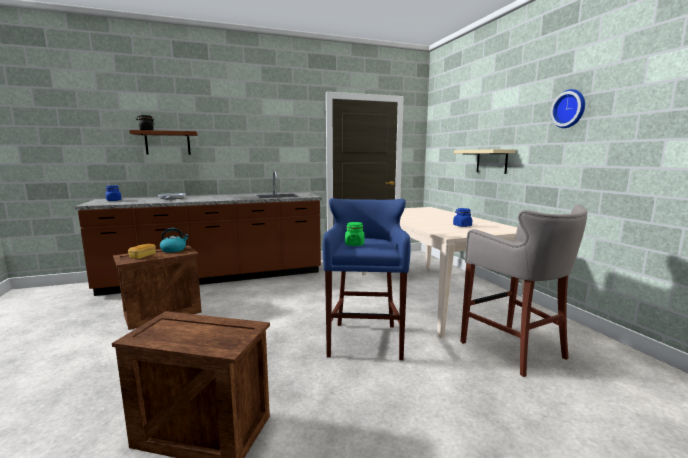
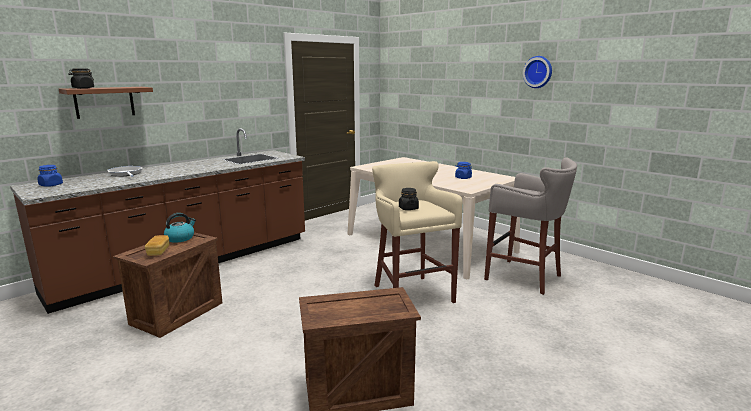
camera: 25 degrees left, 5 degrees up
blue stool [323,198,411,360] -> beige stool [372,161,462,303]
green jar [345,222,364,246] -> black jar [399,188,419,210]
beige shelf [454,149,515,174] -> none

